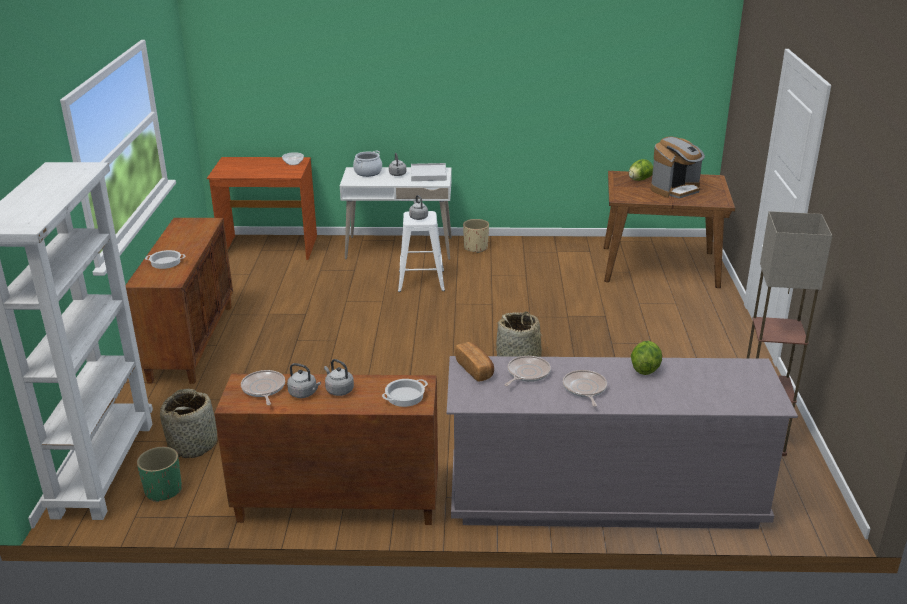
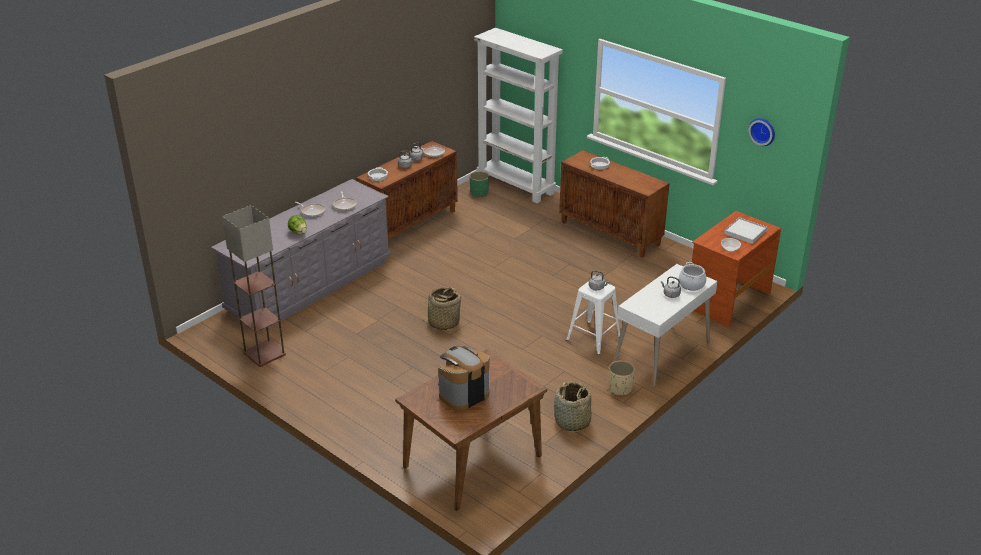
camera: 130 degrees right, 5 degrees up
basket [160,389,217,458] -> basket moved to [554,381,591,431]
white tray [411,163,447,181] -> white tray moved to [724,217,767,244]
bread [455,342,494,382] -> none
lettuce [629,159,653,181] -> none
coffee machine [651,137,705,199] -> coffee machine turned 45 degrees clockwise [438,346,490,410]
none -> wall clock [748,118,775,146]

